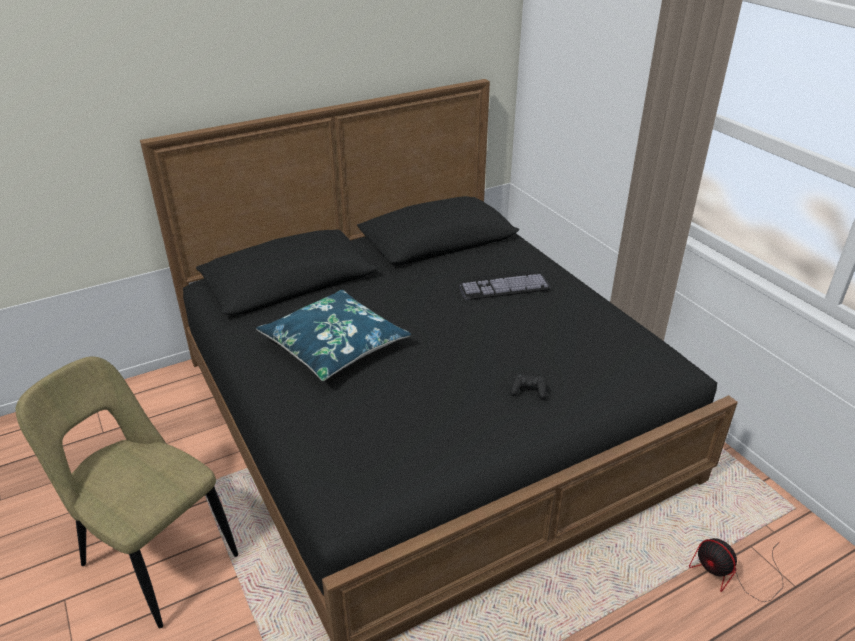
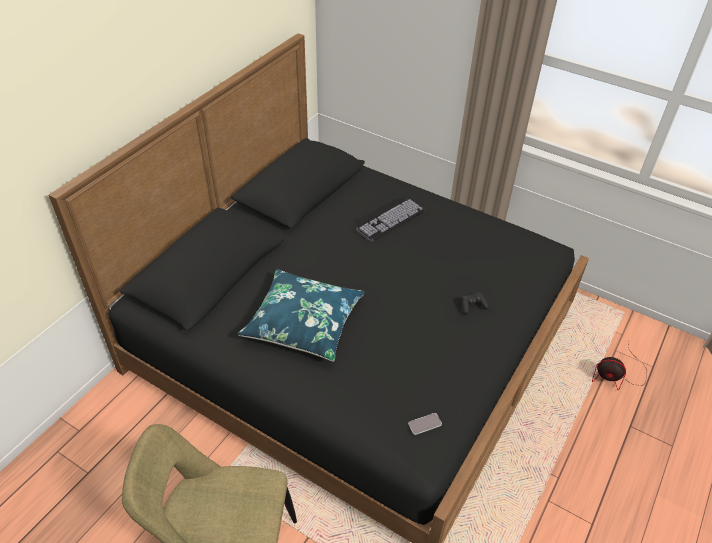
camera: 30 degrees left, 10 degrees up
none -> phone [408,413,442,435]

